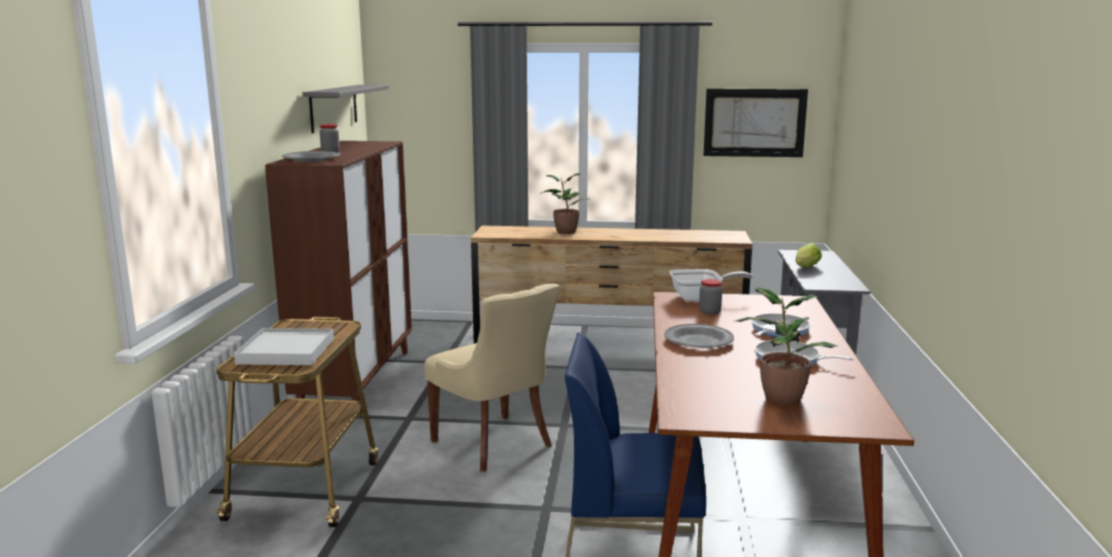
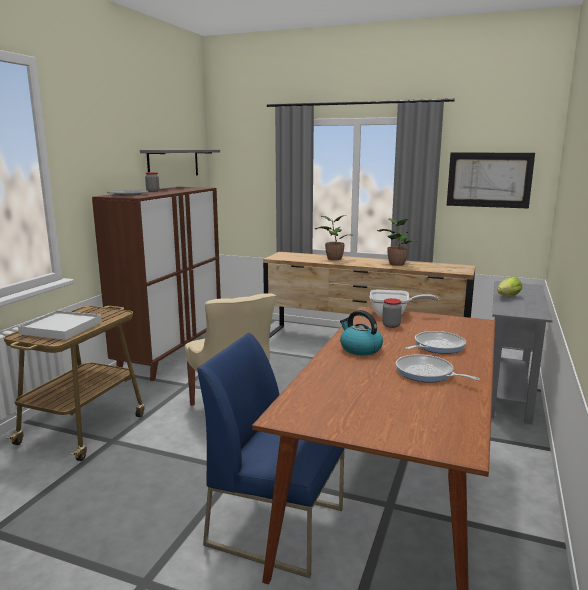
camera: 15 degrees right, 0 degrees up
grey plate [664,324,734,348] -> kettle [340,310,383,355]
potted plant [735,287,837,405] -> potted plant moved to [377,218,415,266]

